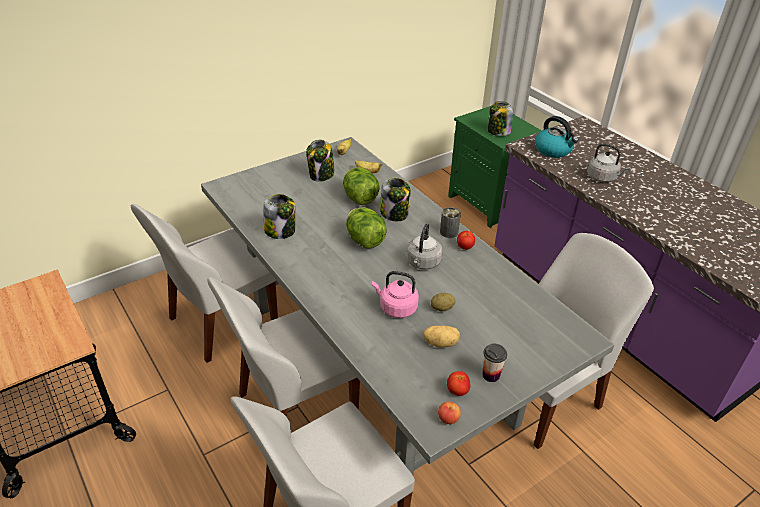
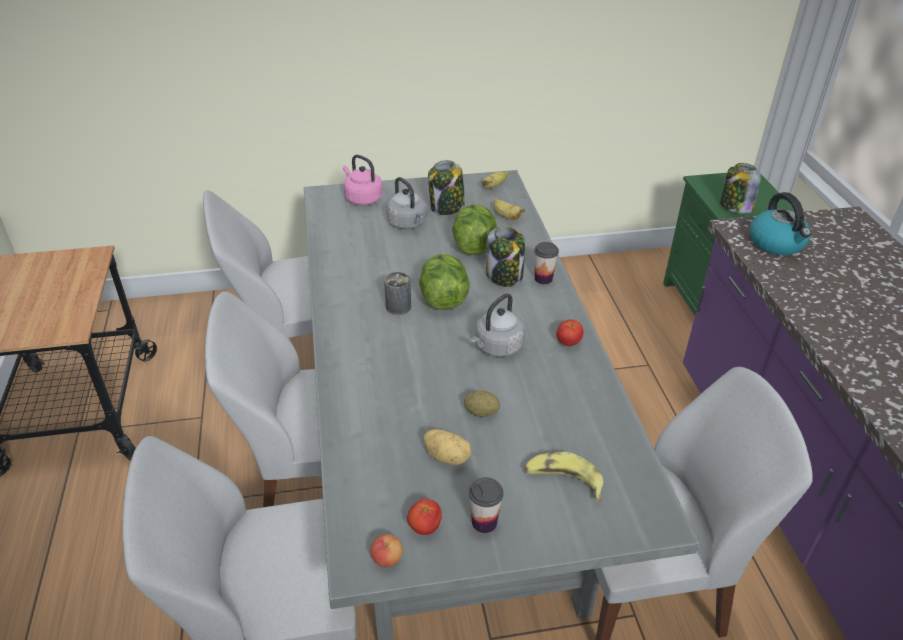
camera: 25 degrees right, 0 degrees up
jar [263,194,295,239] -> none
pink kettle [372,271,419,318] -> pink kettle moved to [343,155,383,205]
can [440,207,461,238] -> can moved to [384,272,411,315]
grey kettle [587,143,630,183] -> grey kettle moved to [386,177,427,230]
none -> banana [524,452,604,501]
none -> cup [534,242,559,284]

